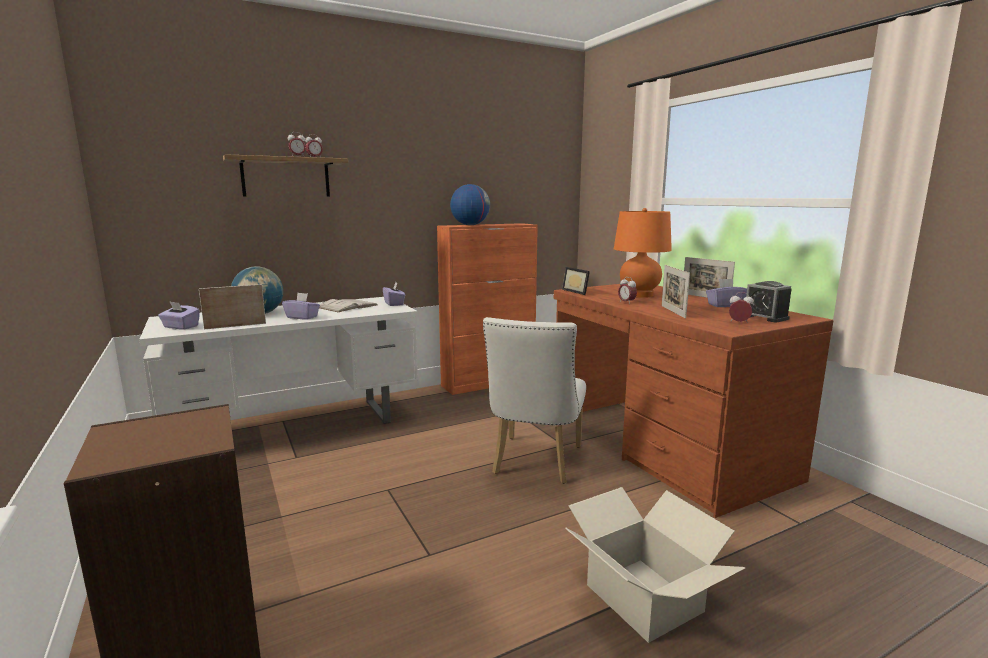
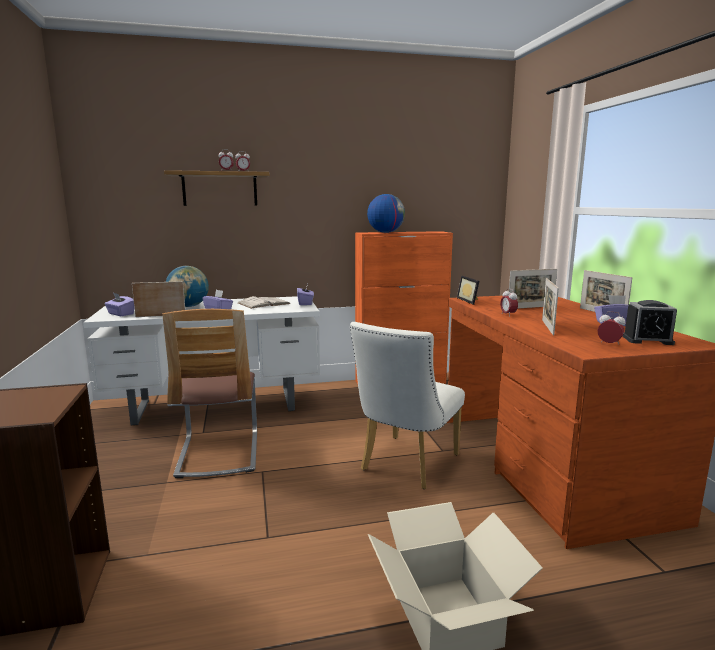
camera: 15 degrees right, 0 degrees up
orange table lamp [614,208,672,298] -> picture frame [509,269,557,309]
alarm clock [746,281,792,322] -> alarm clock turned 60 degrees counterclockwise [623,300,677,345]
none -> chair [162,309,257,478]

